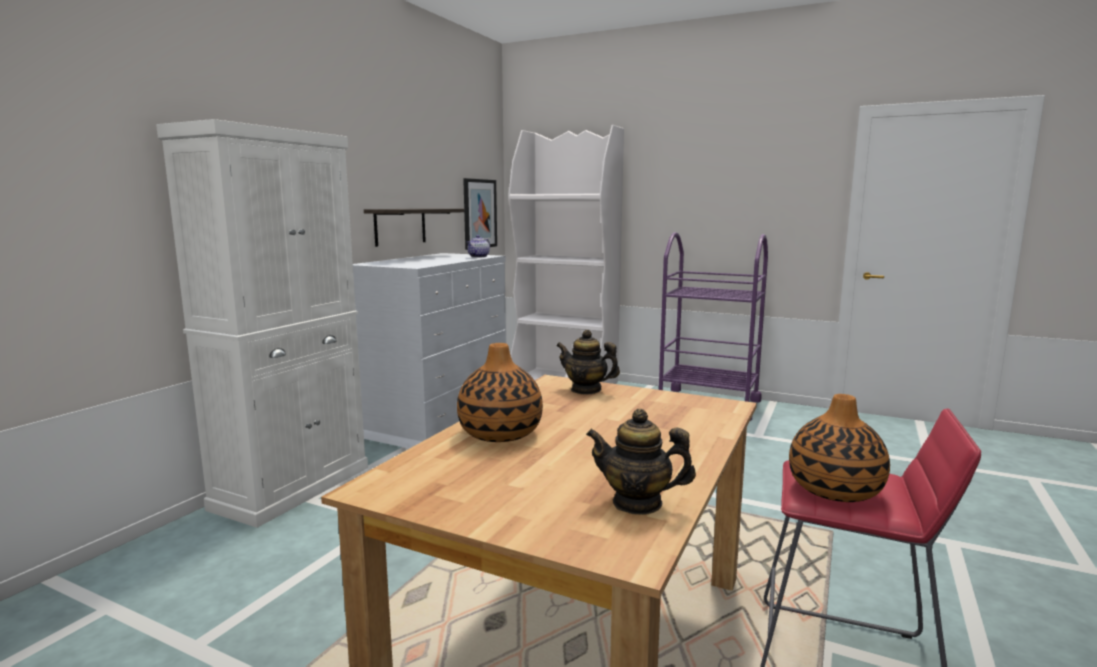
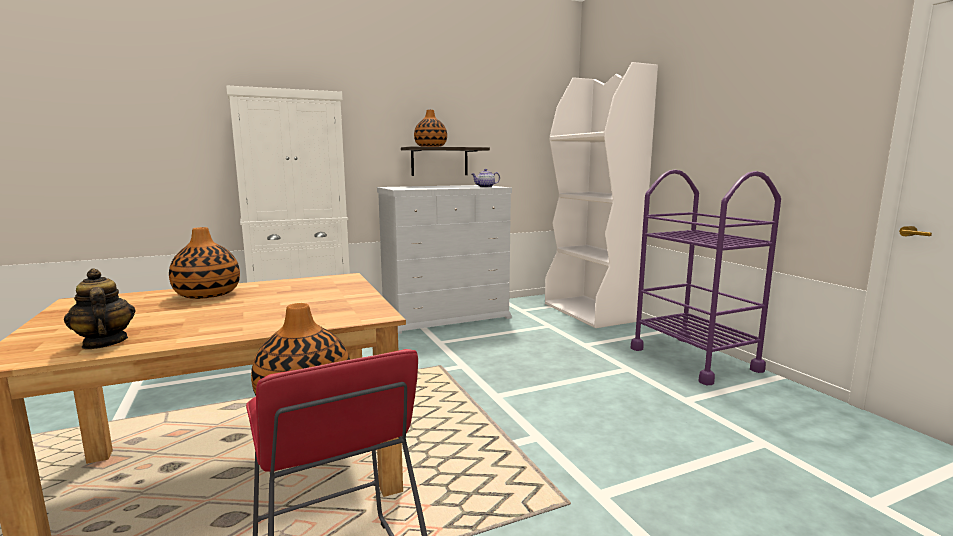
camera: 40 degrees right, 0 degrees up
picture [463,178,497,250] -> none
teapot [556,330,620,395] -> none
none -> vase [414,110,447,147]

